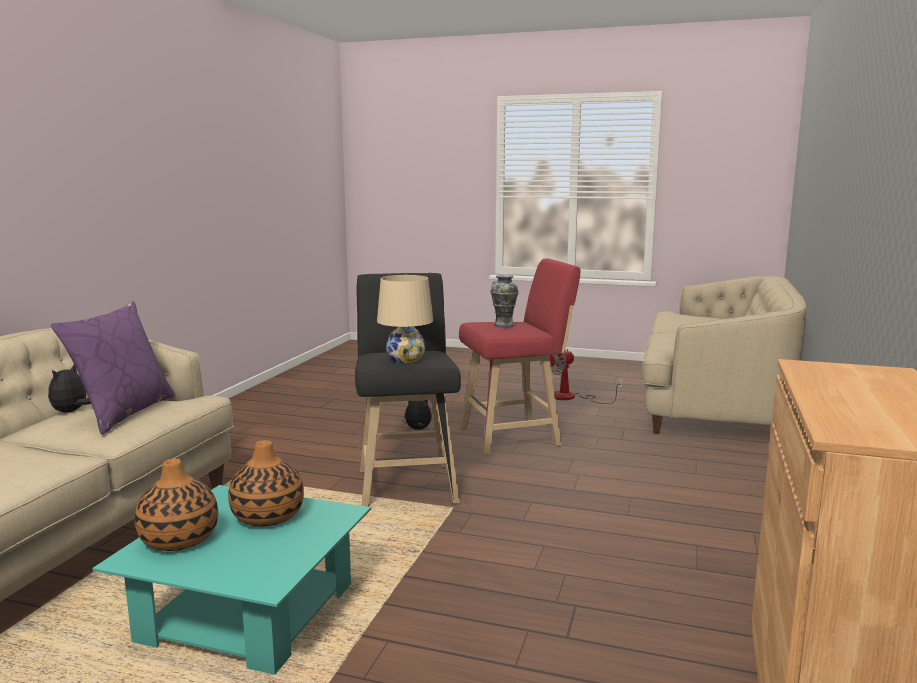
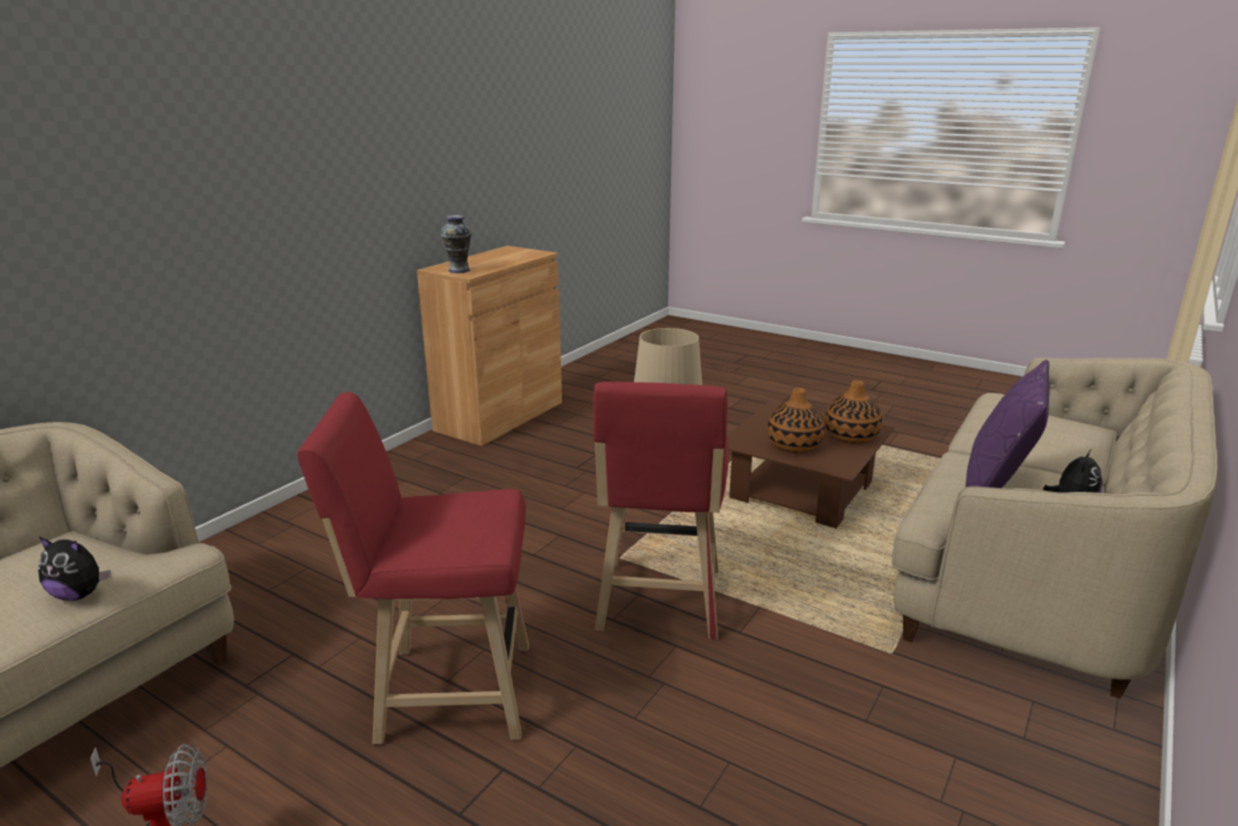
camera: 165 degrees left, 10 degrees up
turquoise coffee table [92,485,371,675] -> brown coffee table [727,401,895,528]
black stool [355,273,461,507] -> red stool [593,382,728,640]
plush toy [403,400,432,430] -> plush toy moved to [38,537,111,601]
vase [490,274,519,328] -> vase moved to [441,215,472,273]

